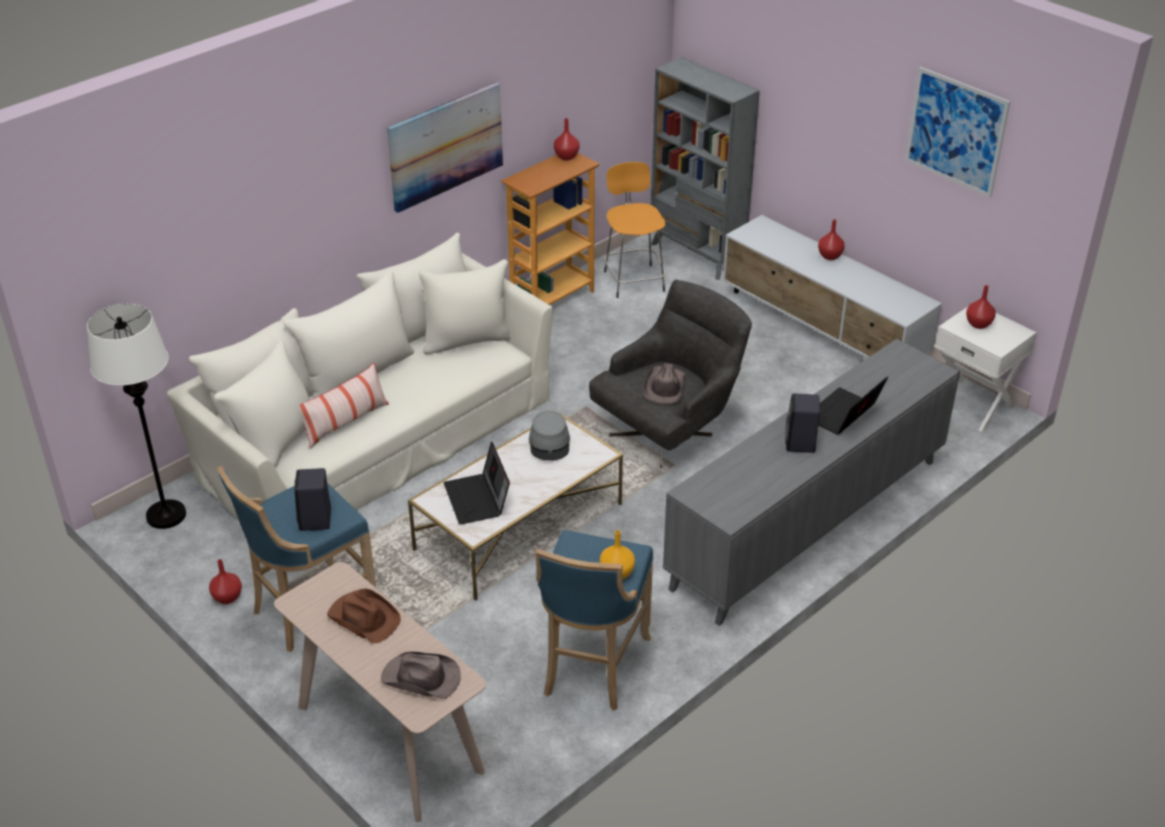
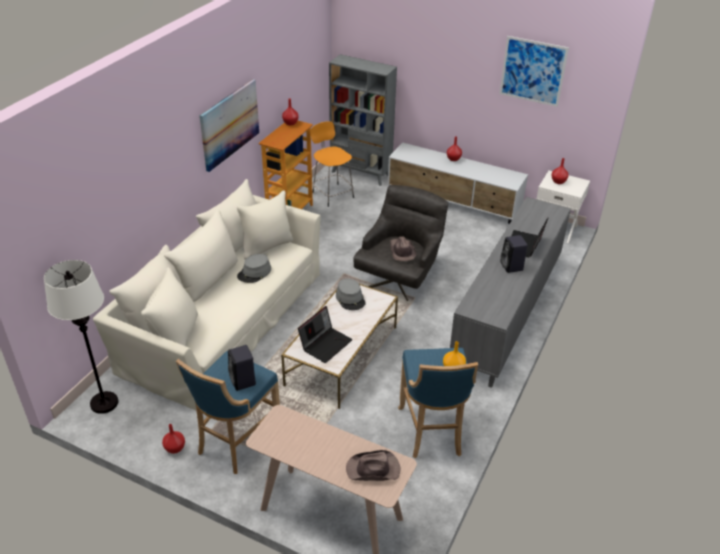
camera: 20 degrees left, 0 degrees up
pillow [299,363,389,449] -> none
brown hat [327,589,401,643] -> none
laptop [443,442,510,524] -> laptop turned 105 degrees counterclockwise [298,306,353,363]
none -> grey hat [237,254,271,283]

